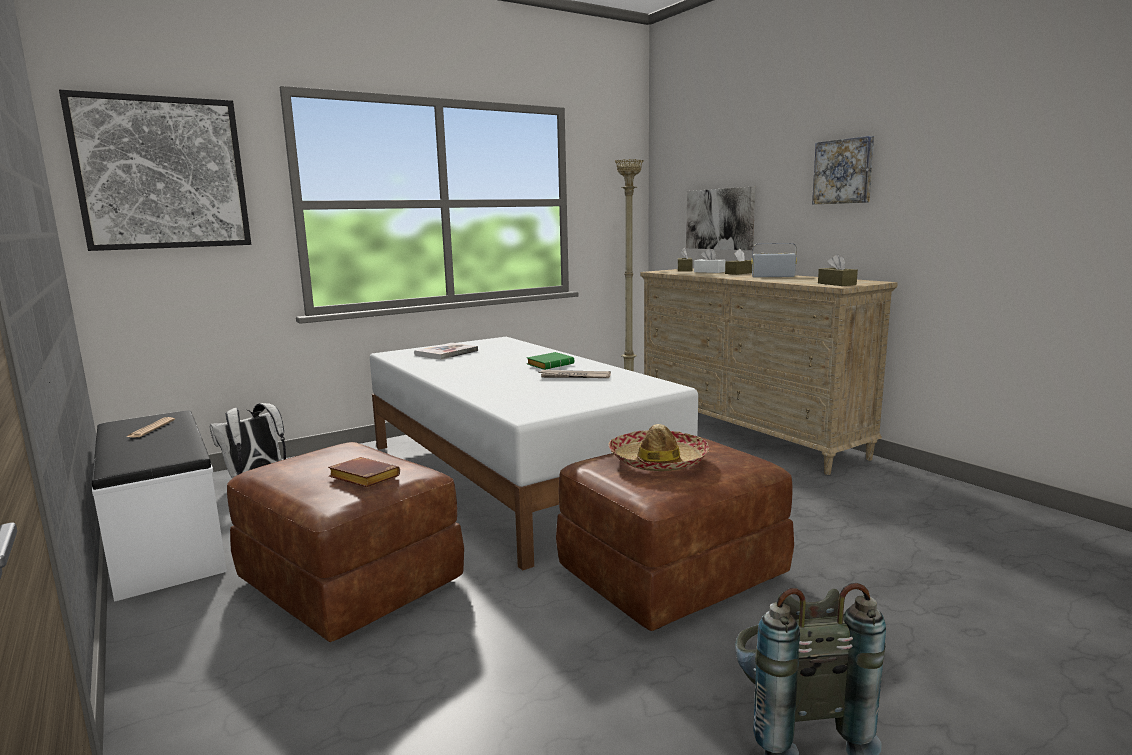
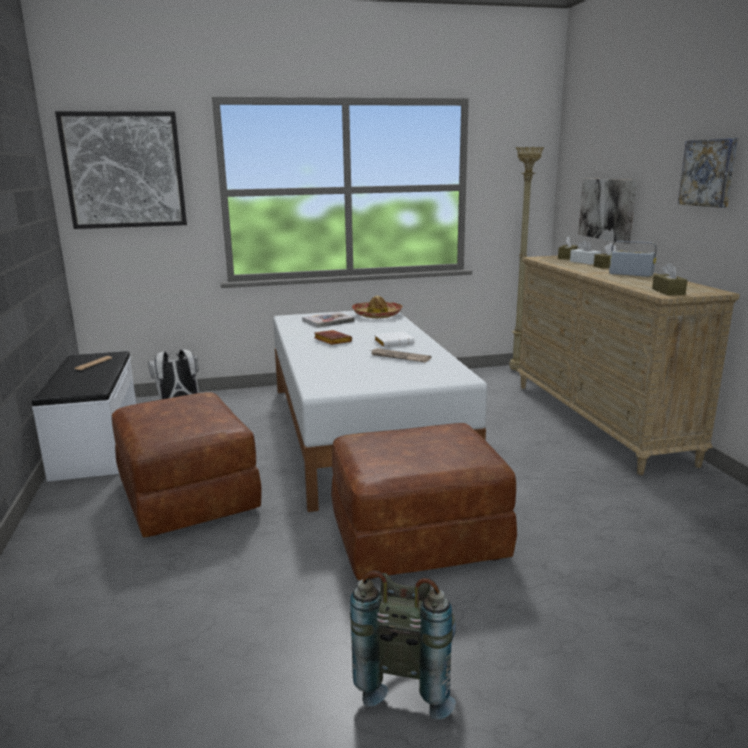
camera: 20 degrees right, 5 degrees up
brown book [328,457,400,487] -> brown book moved to [314,330,352,345]
green book [527,352,574,370] -> white book [375,331,414,347]
hat [608,424,710,471] -> hat moved to [352,296,403,318]

